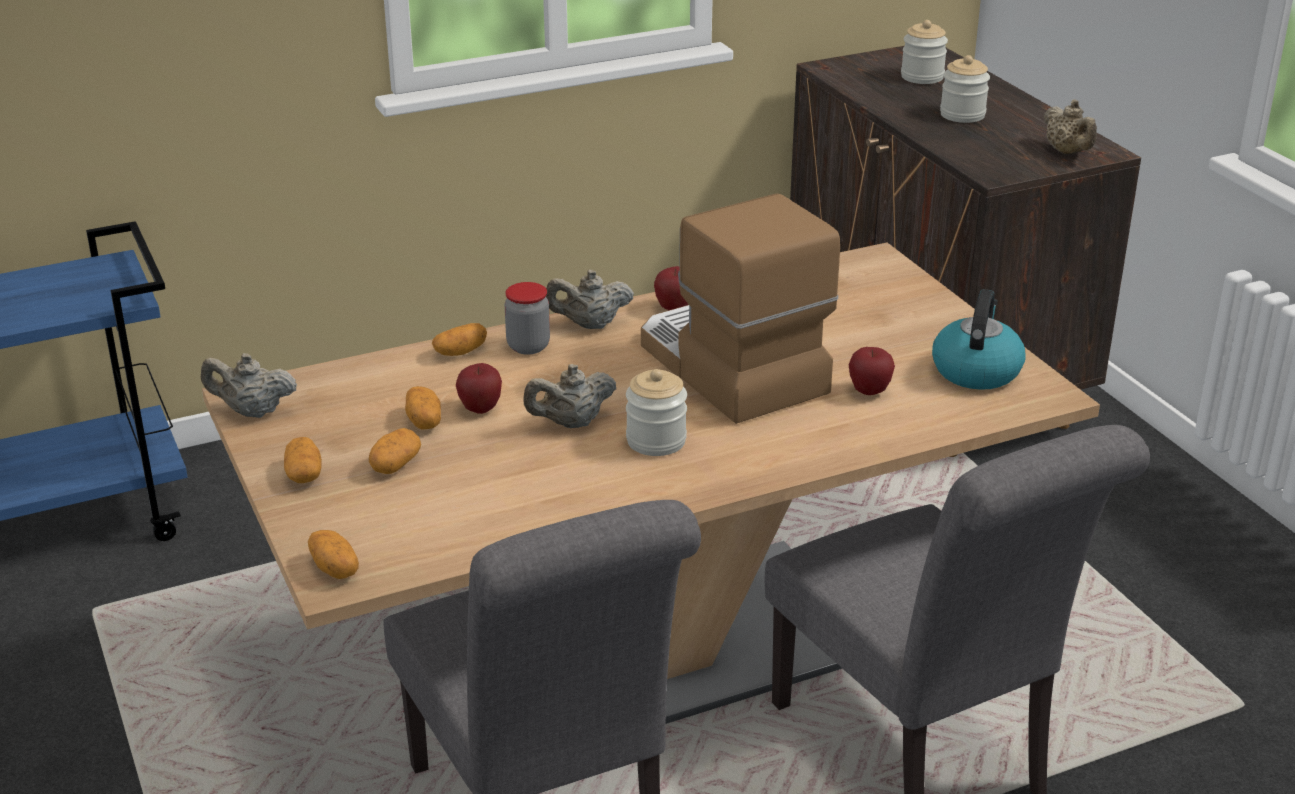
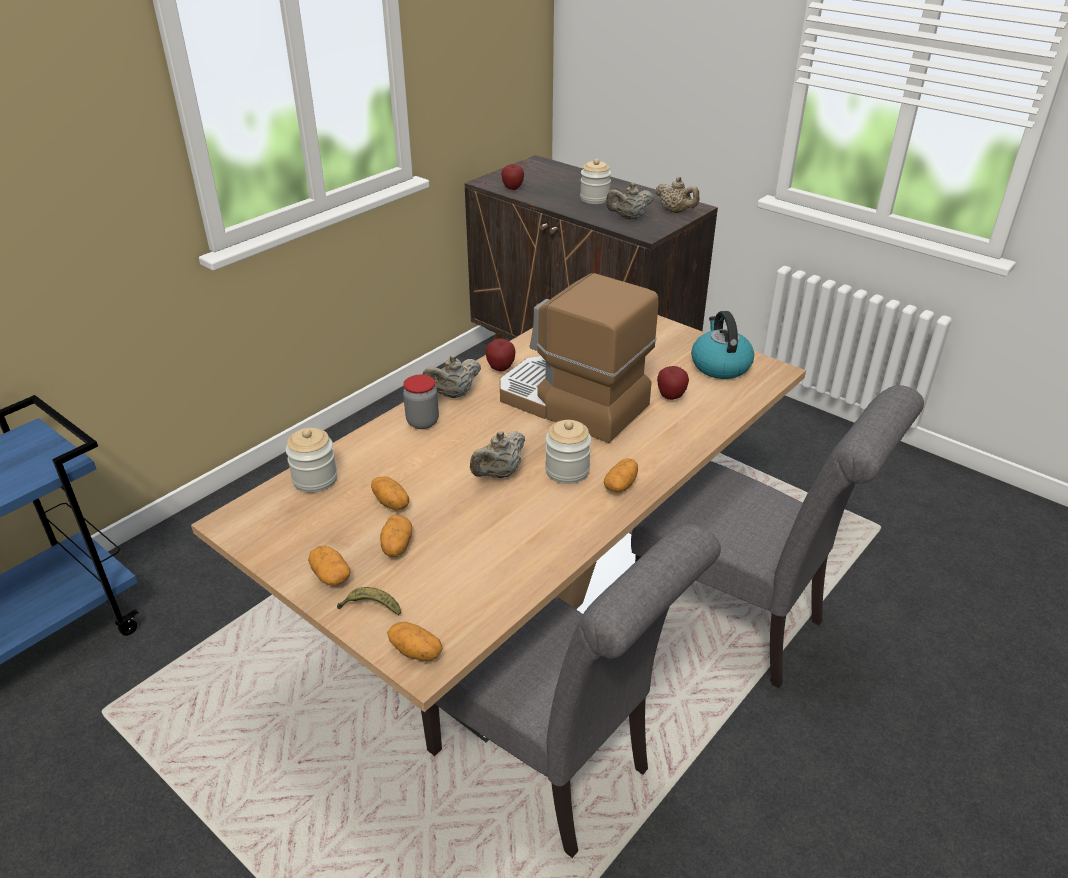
camera: 25 degrees left, 5 degrees up
beige teapot [201,353,297,418] -> beige teapot moved to [606,183,654,220]
potato [432,323,487,356] -> potato moved to [604,458,638,492]
apple [456,363,502,414] -> apple moved to [501,164,524,190]
jar [901,20,948,84] -> jar moved to [286,428,338,493]
none -> banana [337,587,401,615]

